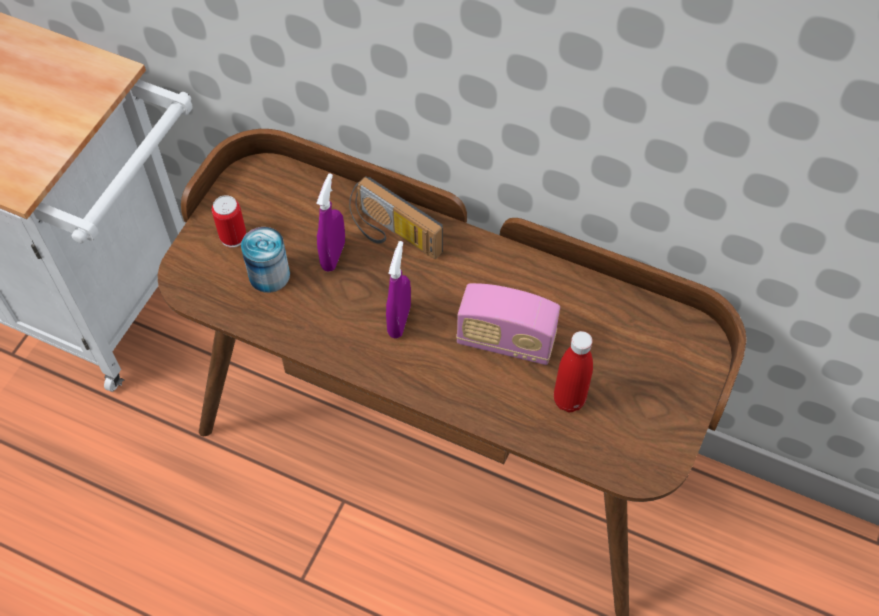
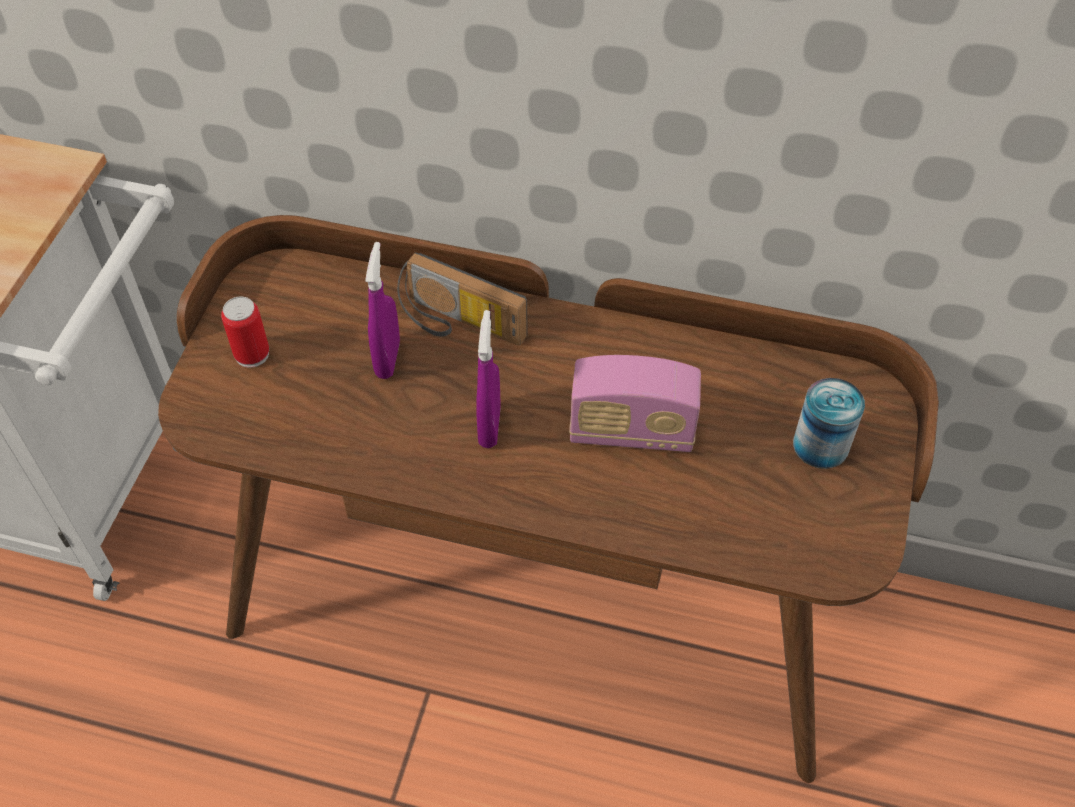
camera: 10 degrees left, 5 degrees down
can [241,227,290,293] -> can moved to [793,378,865,469]
red bottle [554,331,593,412] -> none

